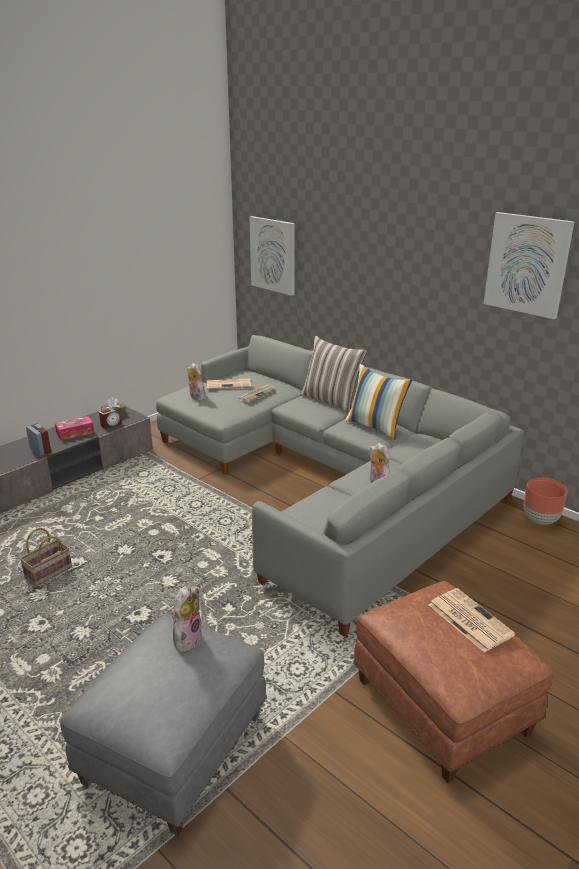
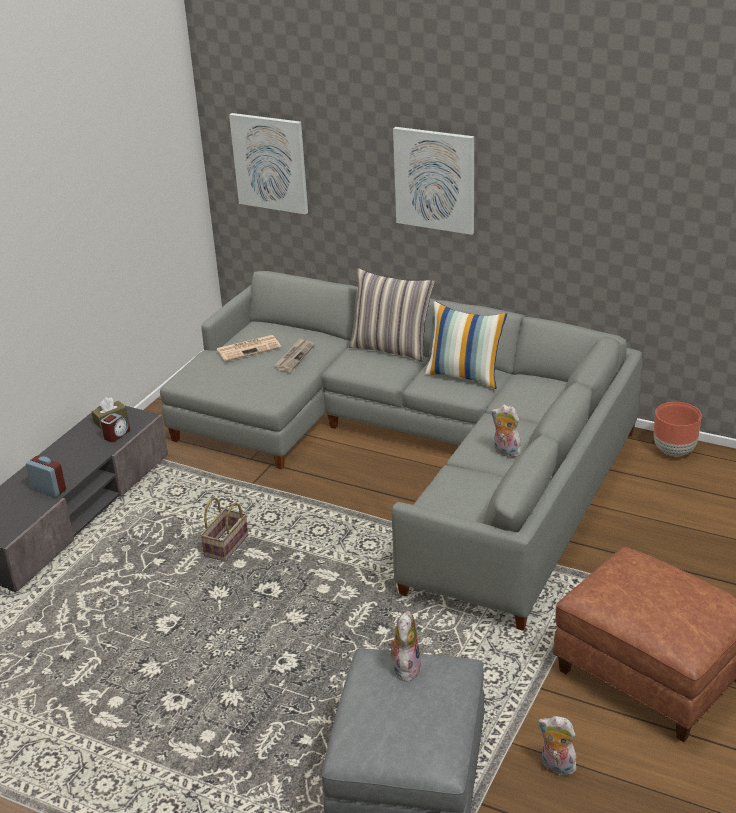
camera: 15 degrees left, 5 degrees up
basket [19,528,72,586] -> basket moved to [200,498,248,562]
tissue box [55,416,94,440] -> none
plush toy [188,363,205,400] -> plush toy moved to [538,716,577,776]
newspaper [429,588,515,653] -> none
picture [484,212,574,319] -> picture moved to [393,127,474,235]

